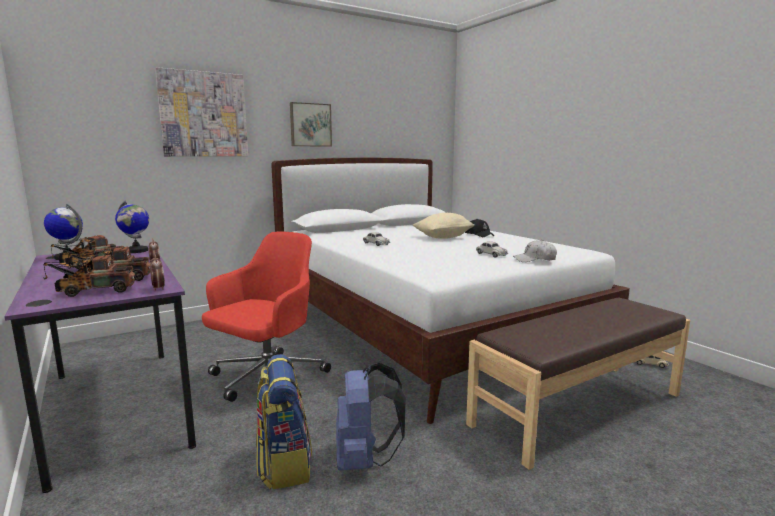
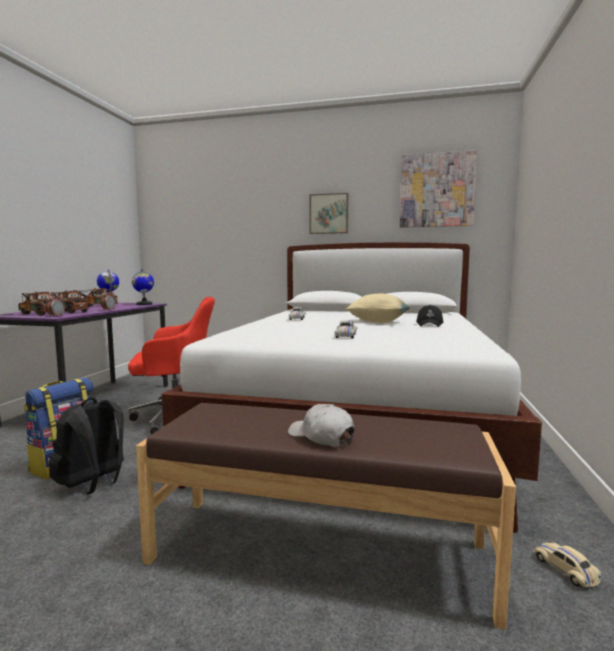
camera: 45 degrees right, 5 degrees down
picture [155,67,248,156] -> picture moved to [400,150,477,227]
blue backpack [336,363,406,471] -> black backpack [49,397,124,494]
white cap [513,240,557,262] -> white cap moved to [288,404,355,447]

